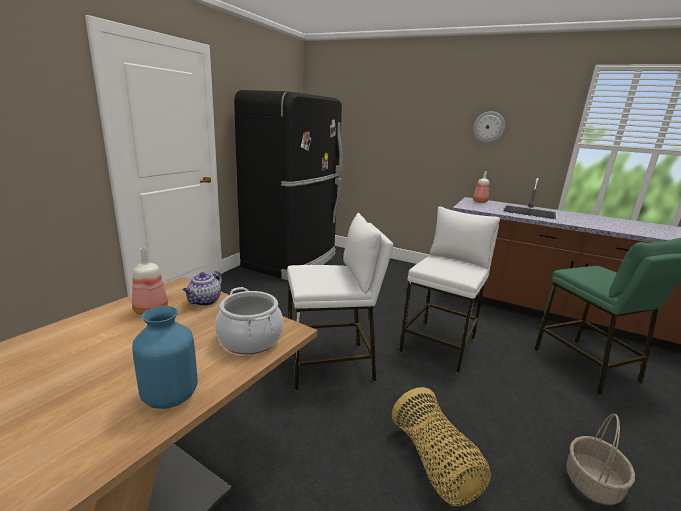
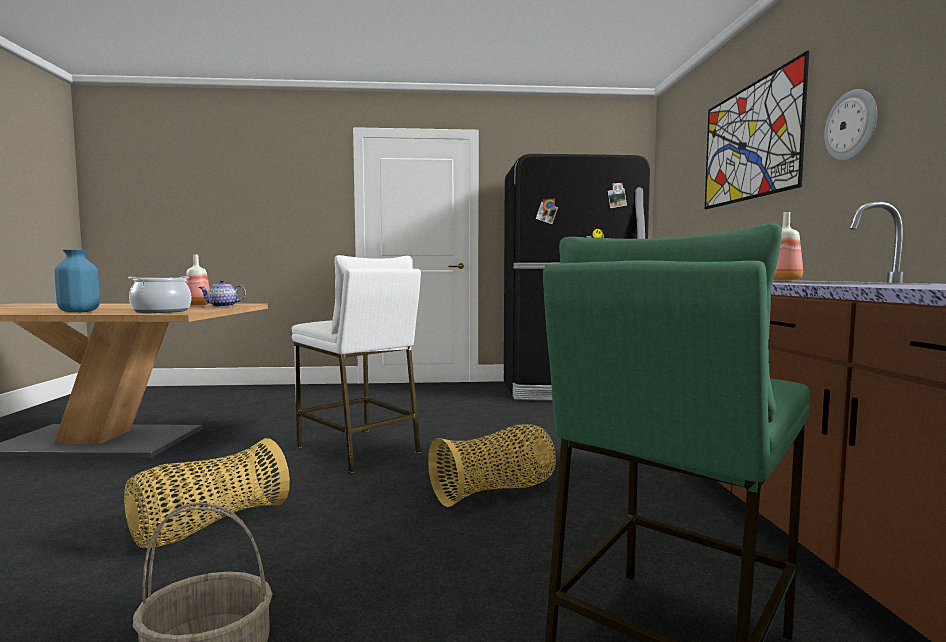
camera: 60 degrees right, 15 degrees down
white stool [399,206,500,374] -> basket [428,424,556,507]
none -> picture [705,51,809,209]

